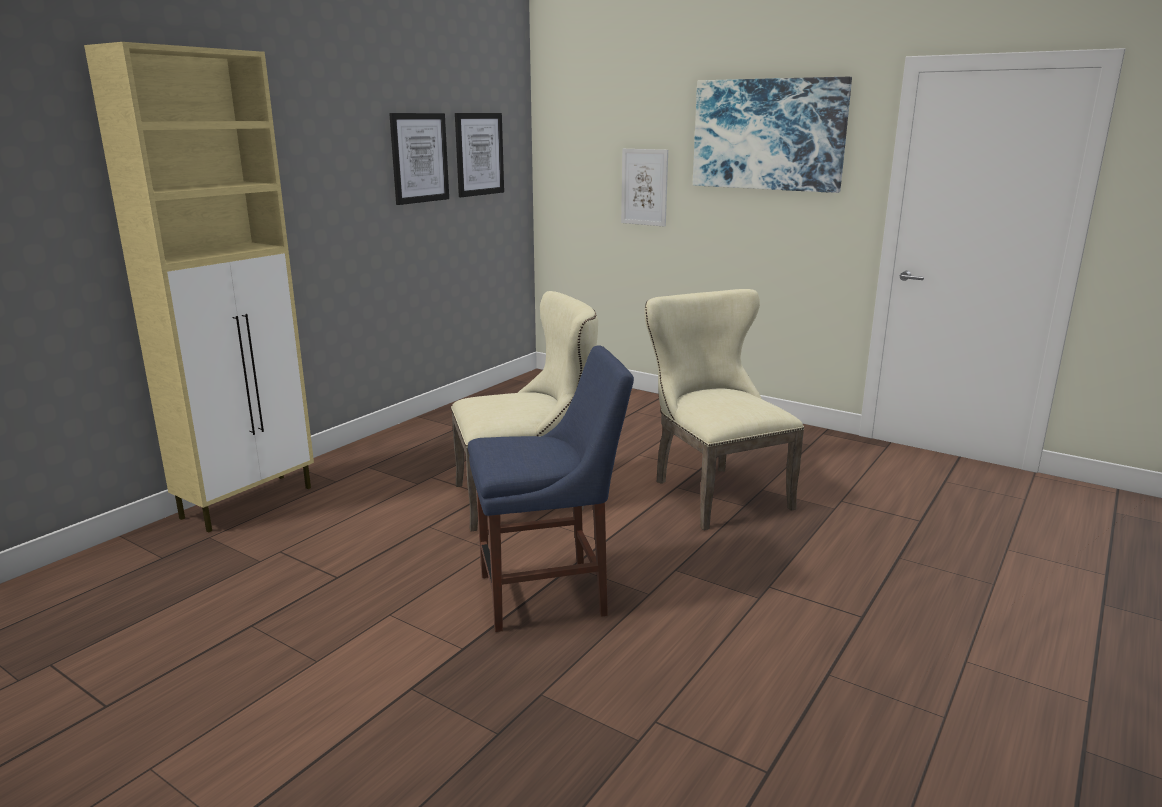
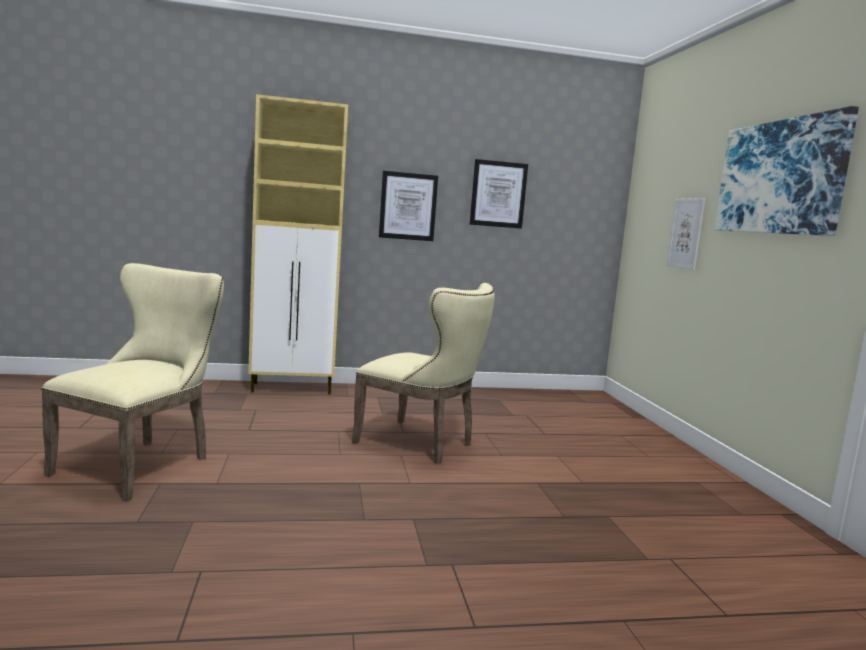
camera: 45 degrees right, 10 degrees down
picture [455,113,504,197] -> picture moved to [379,171,438,241]
blue chair [468,346,634,632] -> none
beige chair [645,289,804,530] -> beige chair moved to [41,263,224,501]

